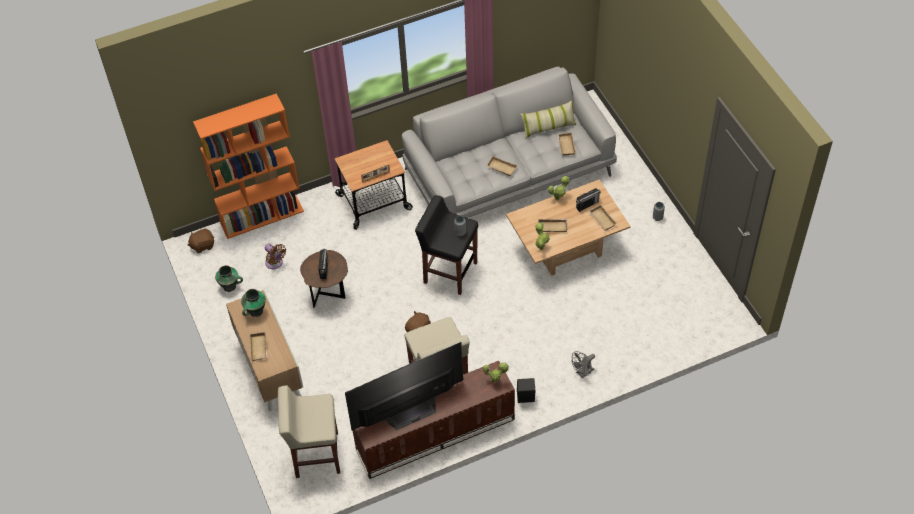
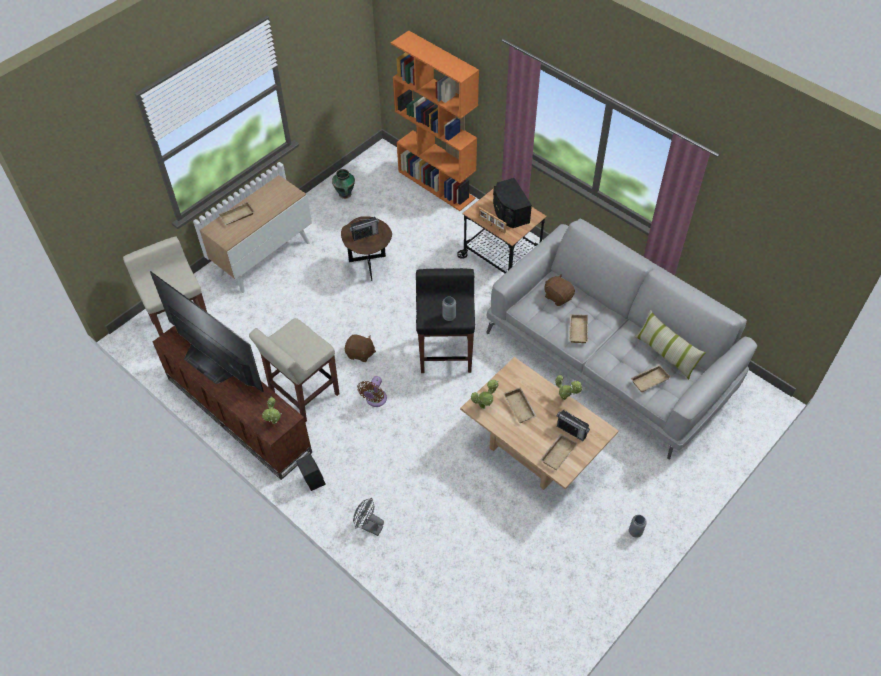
camera: 65 degrees right, 0 degrees up
brown plush toy [188,229,214,253] -> brown plush toy moved to [544,274,575,306]
vase [241,289,266,317] -> none
brown fan [265,244,286,269] -> brown fan moved to [357,376,387,407]
none -> black speaker [493,178,532,228]

